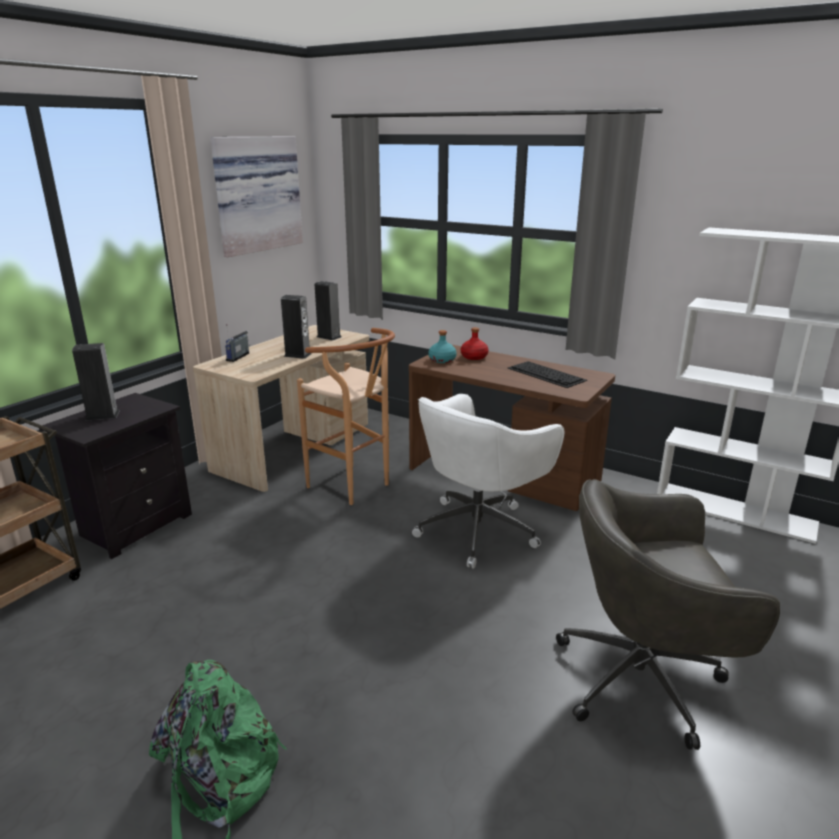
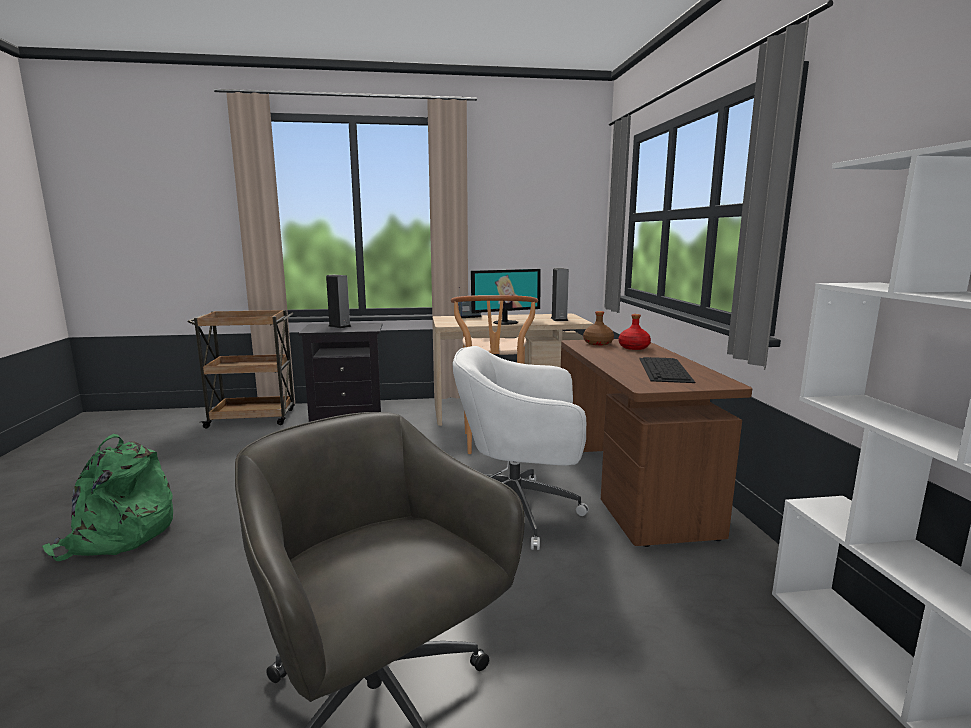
camera: 50 degrees right, 10 degrees down
picture [210,136,303,257] -> none
speaker [281,295,311,359] -> monitor [471,269,541,325]
turquoise bottle [428,330,457,363] -> brown bottle [583,311,614,346]

